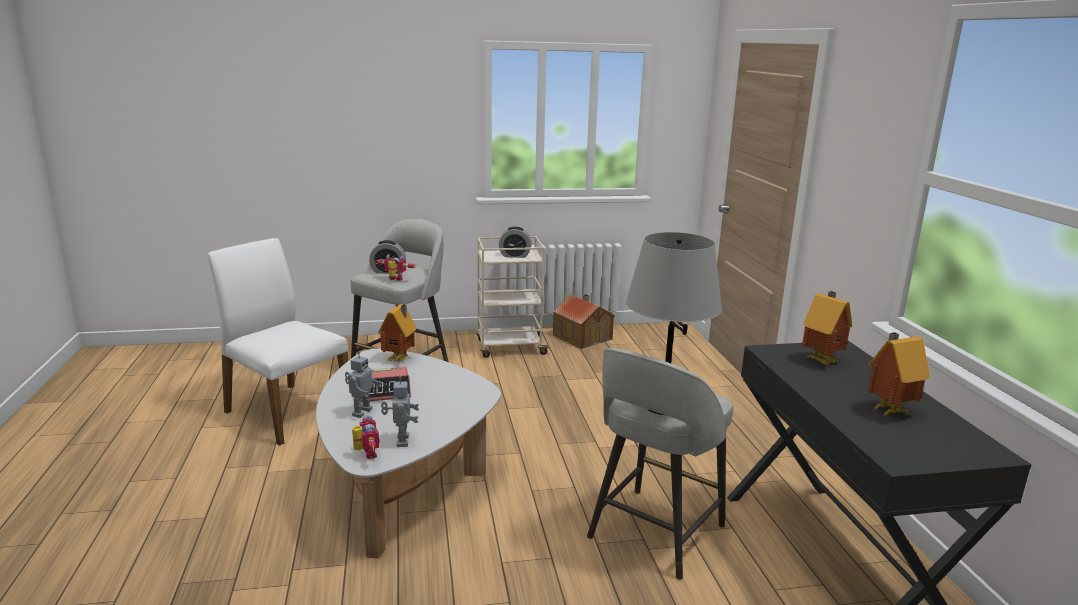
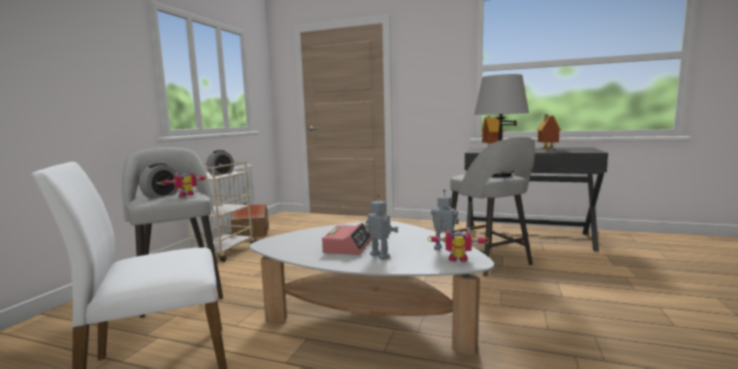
camera: 60 degrees left, 10 degrees down
toy house [378,304,417,362] -> none

